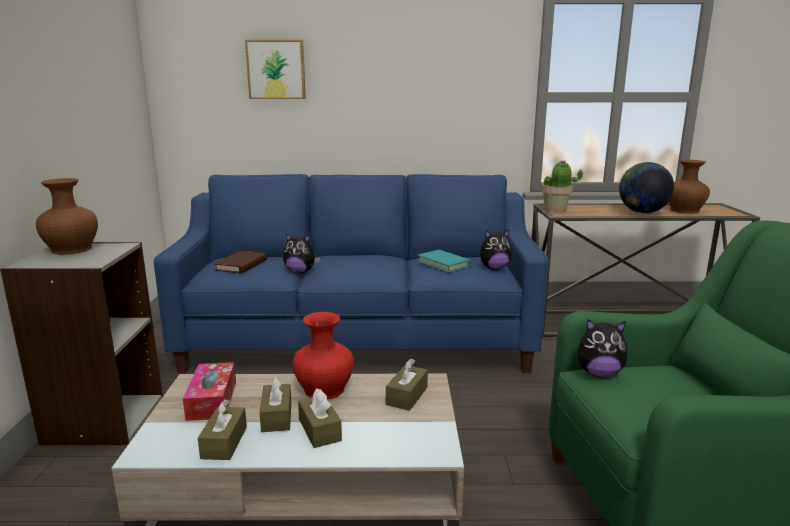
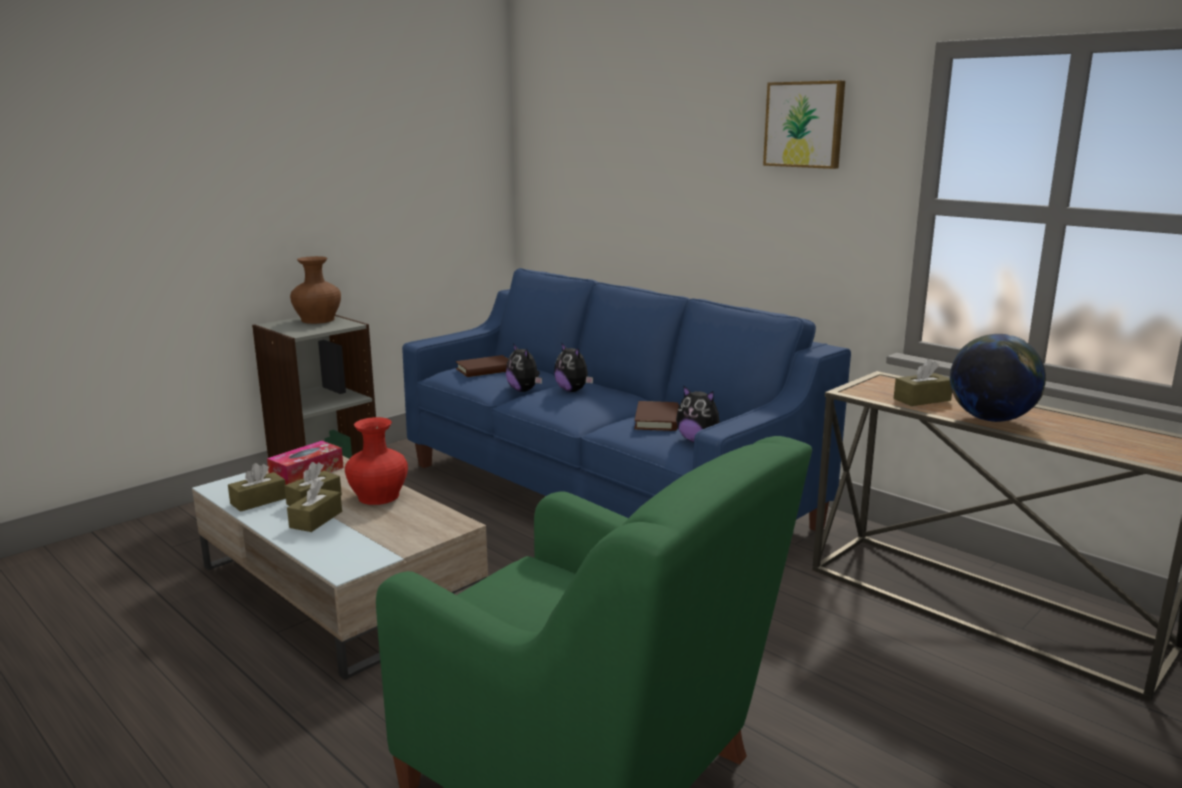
camera: 45 degrees right, 0 degrees up
picture [245,40,306,99] -> picture moved to [763,81,845,169]
brown tissue box [386,358,428,411] -> brown tissue box moved to [894,359,952,406]
turquoise book [417,250,472,273] -> brown book [634,401,679,431]
potted plant [541,160,583,212] -> none
plush toy [577,319,627,377] -> plush toy moved to [554,342,593,392]
brown vase [669,160,710,214] -> none

